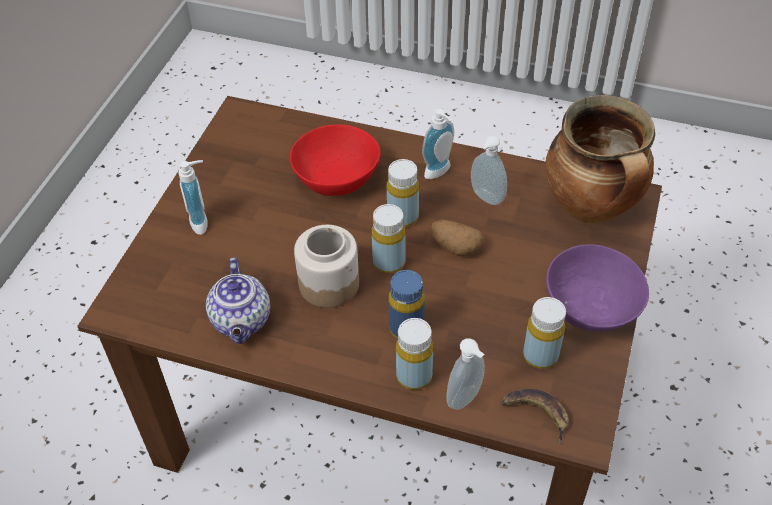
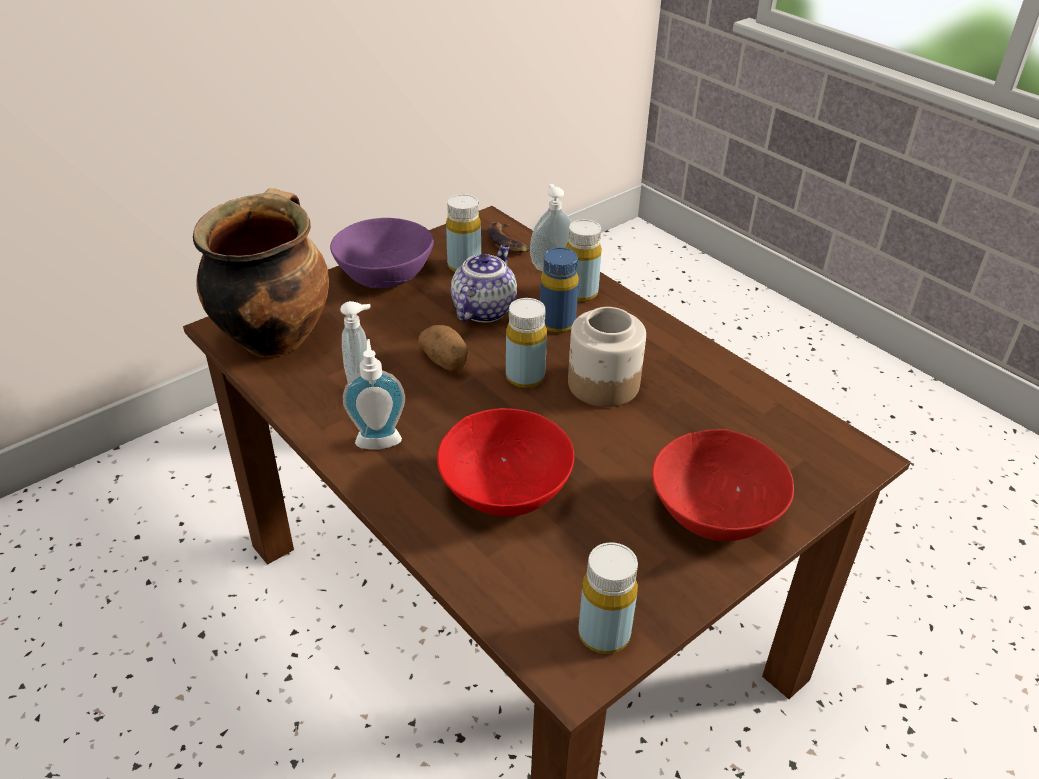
camera: 150 degrees left, 10 degrees down
soap dispenser [178,160,208,235] -> red bowl [652,429,794,541]
teapot [206,257,270,344] -> teapot moved to [451,244,517,323]
yellow bottle [387,159,419,227] -> yellow bottle moved to [578,543,638,654]

